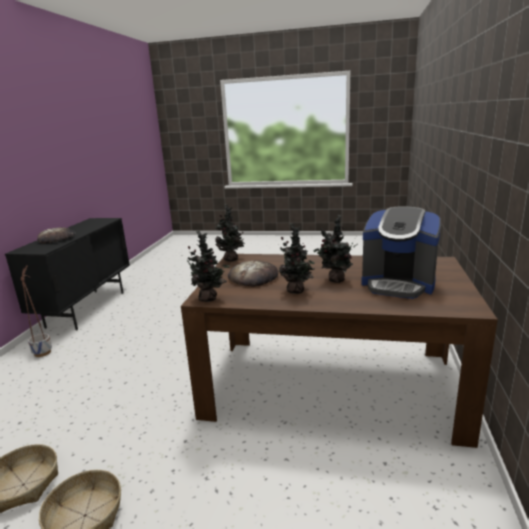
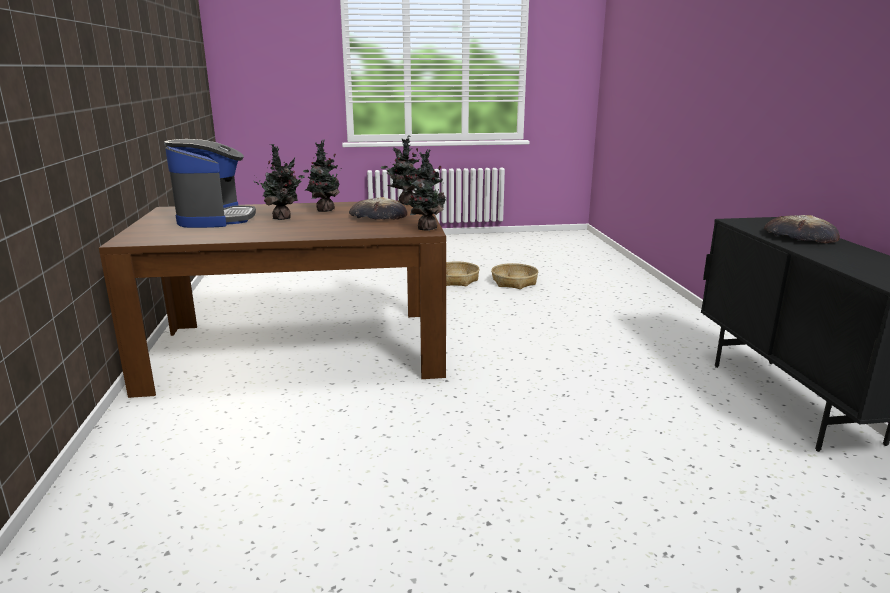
camera: 160 degrees right, 0 degrees up
planter [21,265,52,357] -> none
coffee machine [361,206,441,299] -> coffee machine turned 75 degrees clockwise [164,139,256,228]

